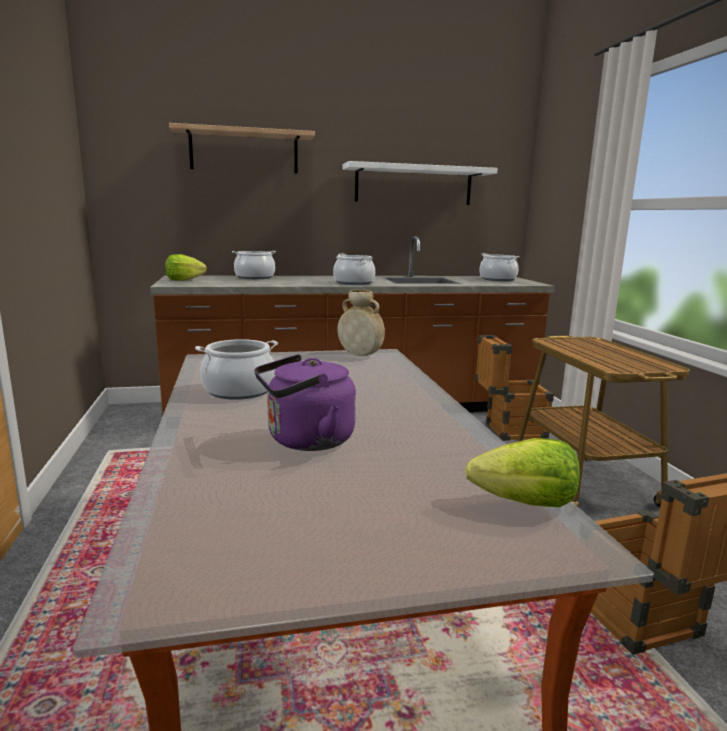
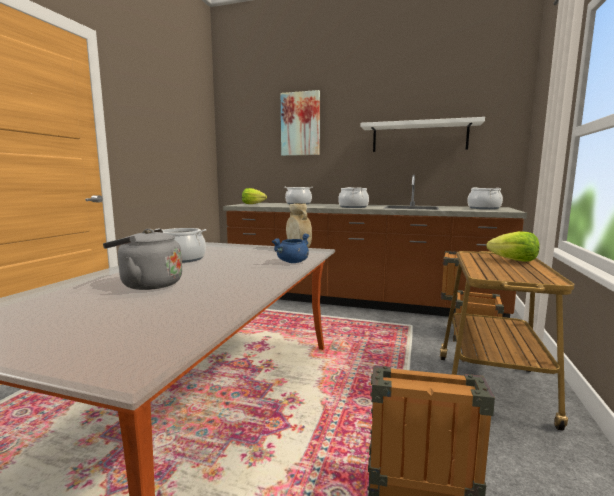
camera: 30 degrees right, 5 degrees down
shelf [169,123,315,174] -> picture [281,90,320,156]
purple kettle [254,354,356,451] -> grey kettle [103,229,182,290]
lettuce [465,438,580,507] -> lettuce moved to [486,231,539,262]
none -> blue cooking pot [271,233,310,263]

